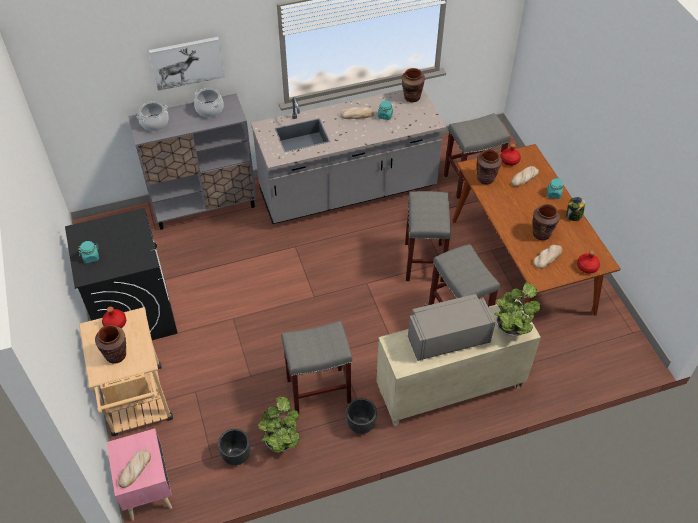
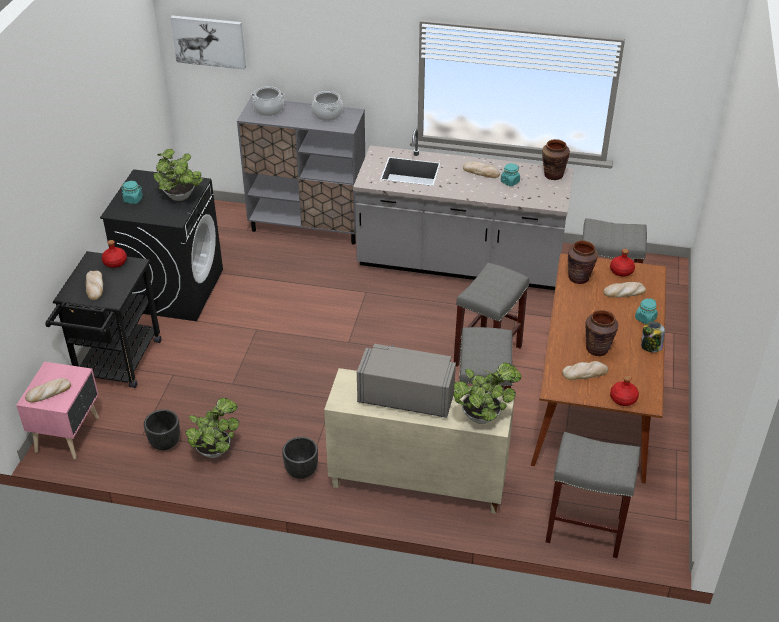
camera: 30 degrees right, 10 degrees down
beige cart [79,307,173,436] -> black cart [45,251,162,388]
brown vase [95,325,126,364] -> bread [86,271,103,300]
picture [149,37,224,91] -> picture moved to [170,15,246,69]
grey stool [281,321,352,413] -> grey stool moved to [546,432,640,558]
none -> potted plant [153,149,203,201]

